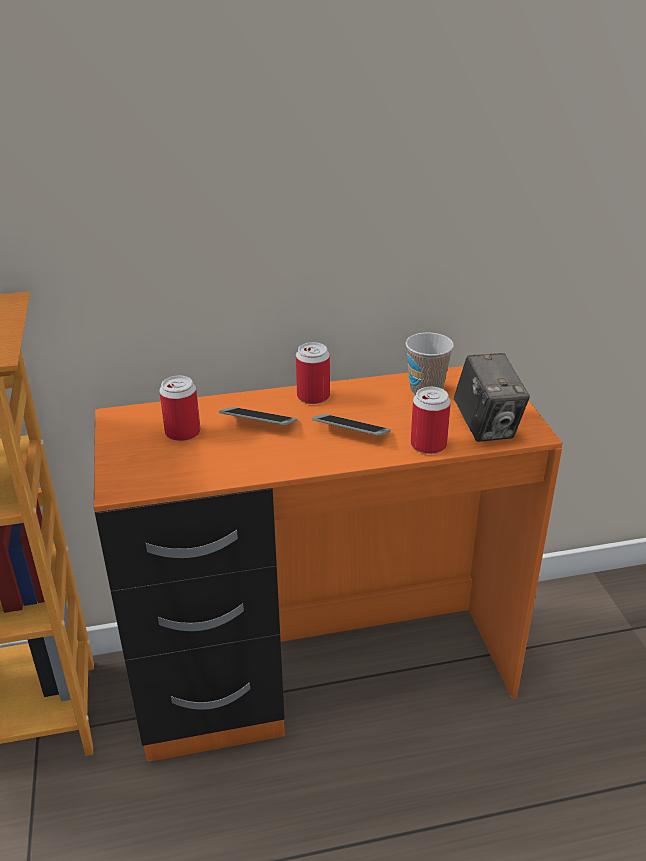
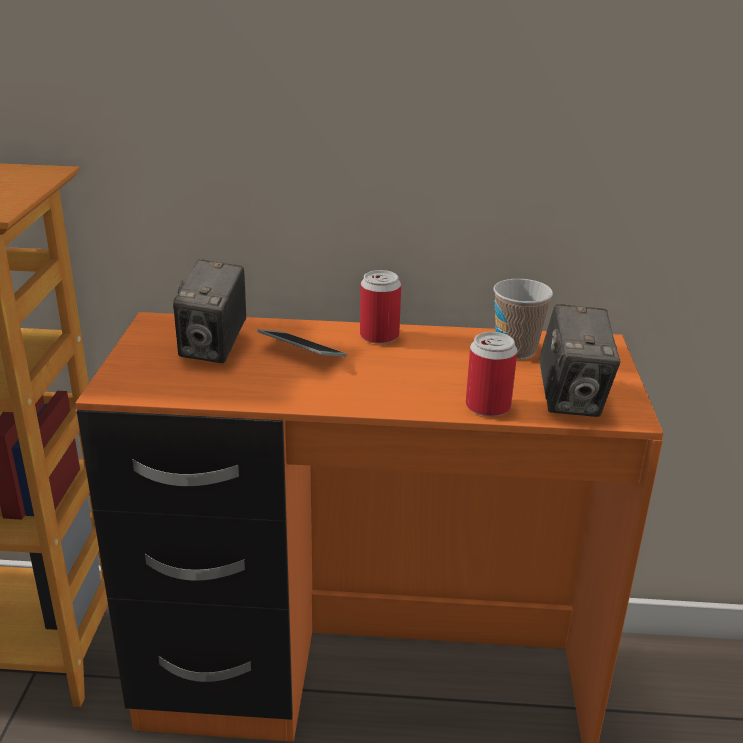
camera: 15 degrees right, 5 degrees down
can [159,376,201,441] -> camera [173,259,246,363]
phone [311,414,391,436] -> none

